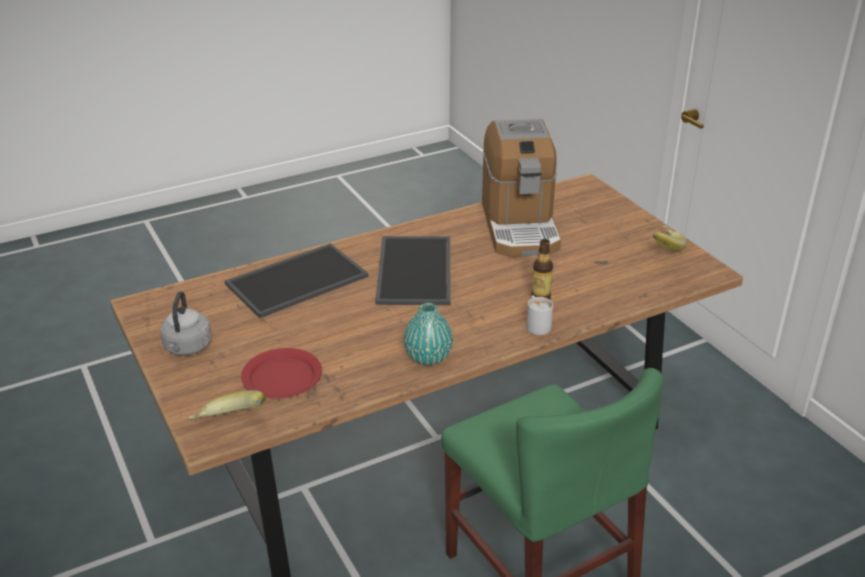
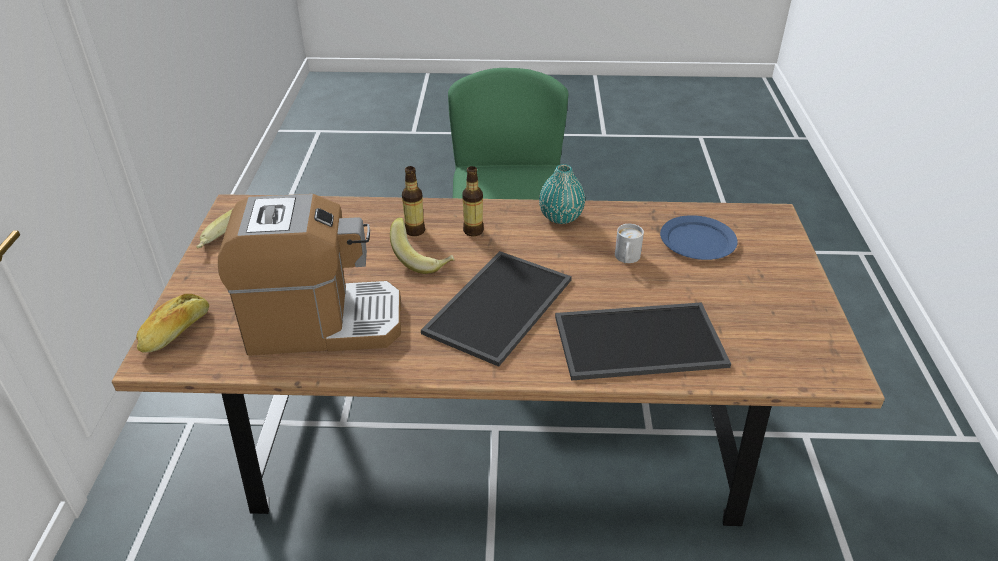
camera: 150 degrees left, 5 degrees up
grey kettle [160,291,212,356] -> none
banana [189,390,266,420] -> banana moved to [390,218,455,274]
red plate [241,348,322,399] -> blue plate [660,215,738,260]
coffee machine [482,119,561,258] -> coffee machine turned 60 degrees clockwise [218,194,401,356]
white mug [527,295,553,335] -> white mug moved to [615,224,644,263]
none -> bread [136,294,209,353]
none -> bottle [462,166,484,236]

